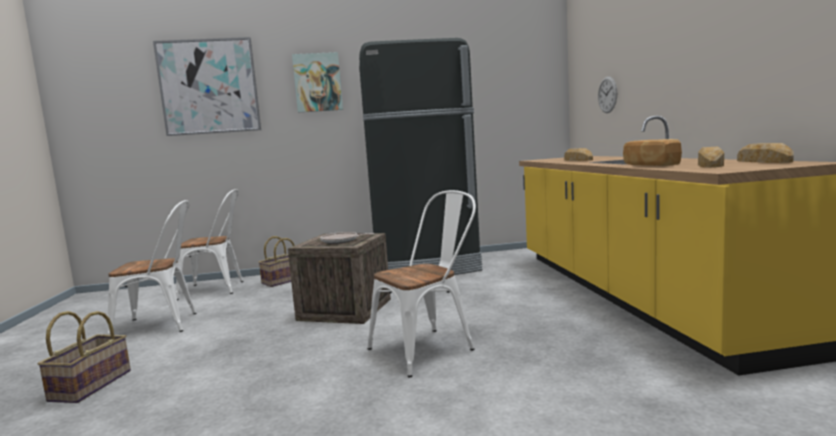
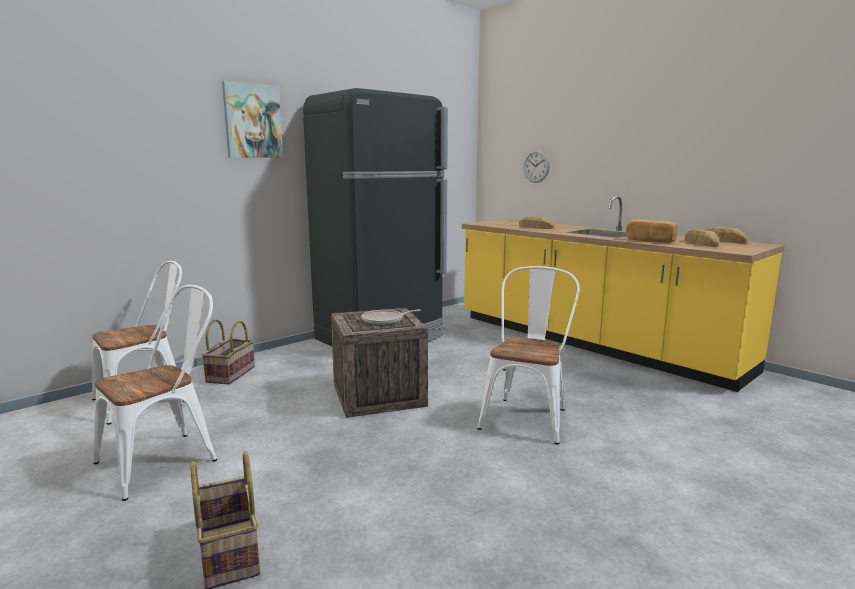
camera: 35 degrees left, 5 degrees up
picture [153,37,261,136] -> none

